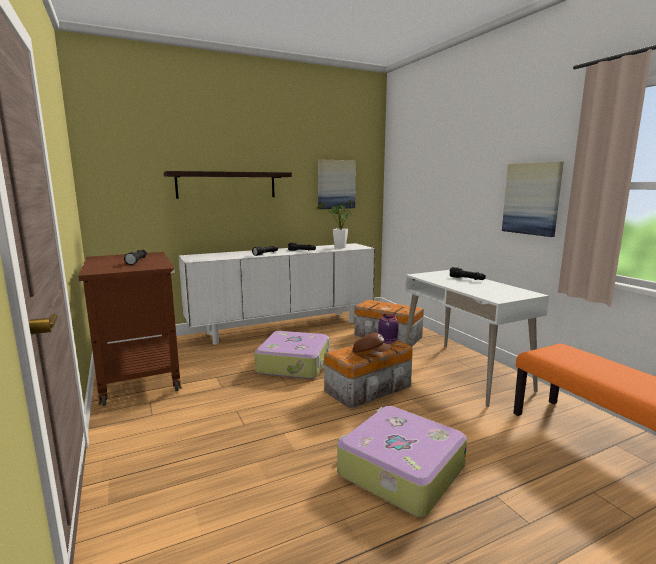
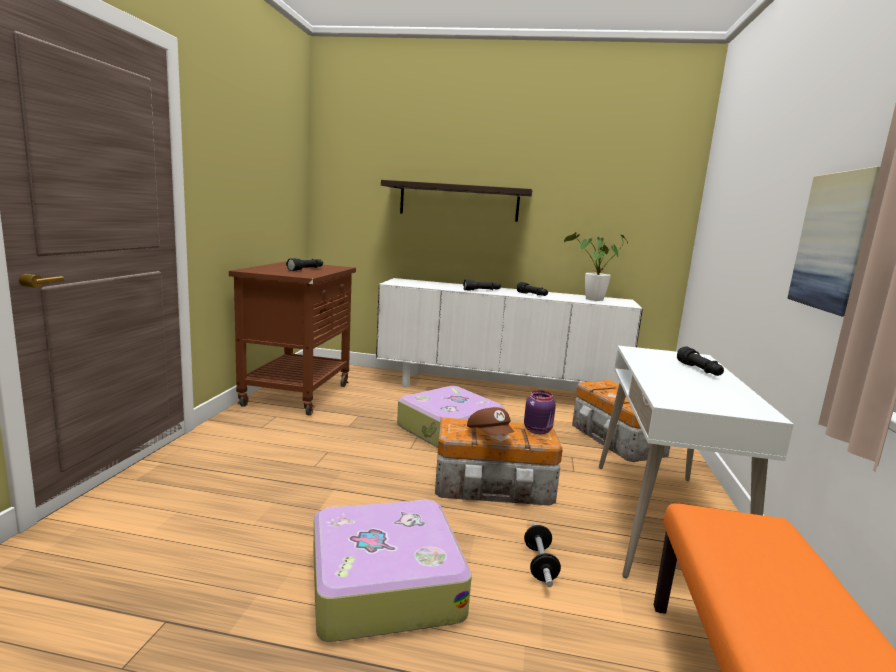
camera: 35 degrees right, 0 degrees up
picture [318,159,356,209] -> none
none -> dumbbell [524,522,561,587]

